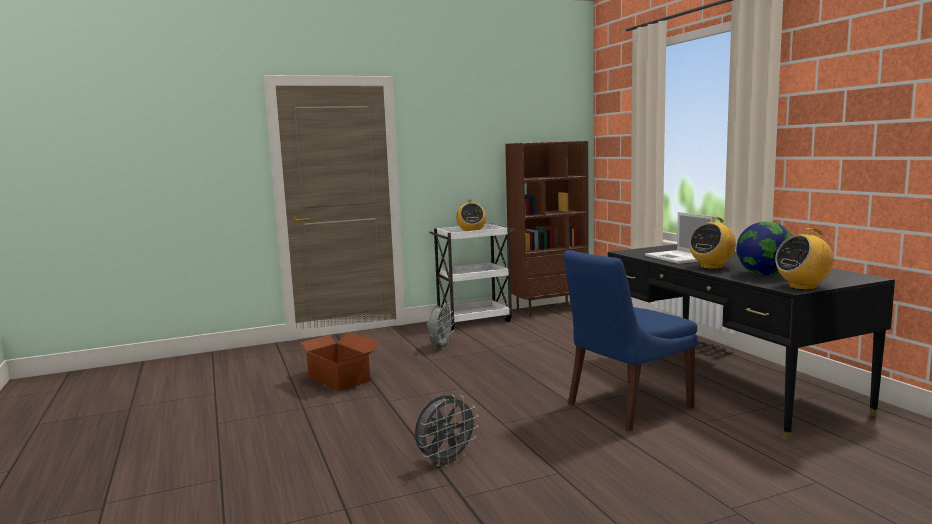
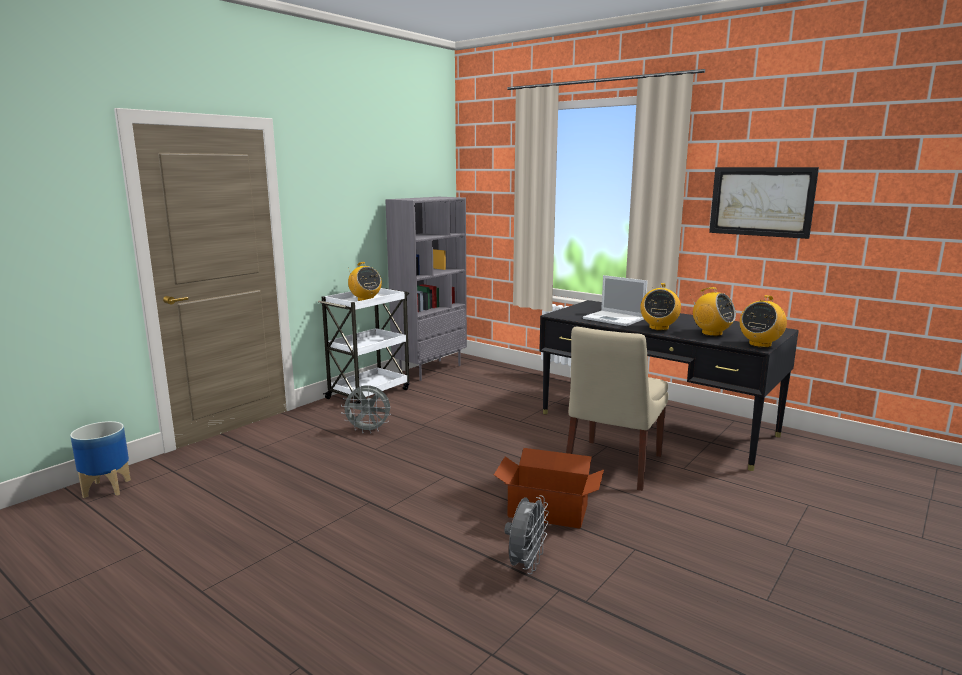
camera: 30 degrees left, 5 degrees up
cardboard box [293,332,380,391] -> cardboard box moved to [494,448,604,529]
grey fan [427,303,455,349] -> grey fan turned 105 degrees clockwise [341,385,391,434]
brown bookcase [505,141,589,317] -> grey bookcase [385,197,467,381]
blue chair [563,250,698,431] -> beige chair [566,327,669,491]
globe [736,221,793,276] -> radio [692,287,736,336]
none -> planter [70,421,131,498]
none -> picture [709,167,819,239]

